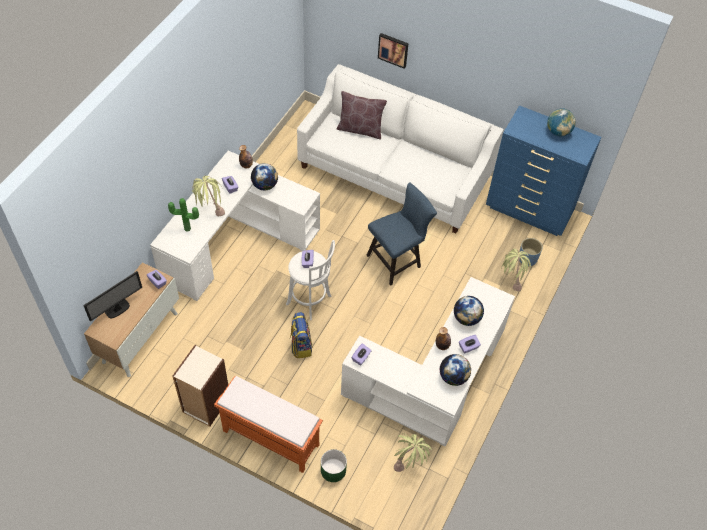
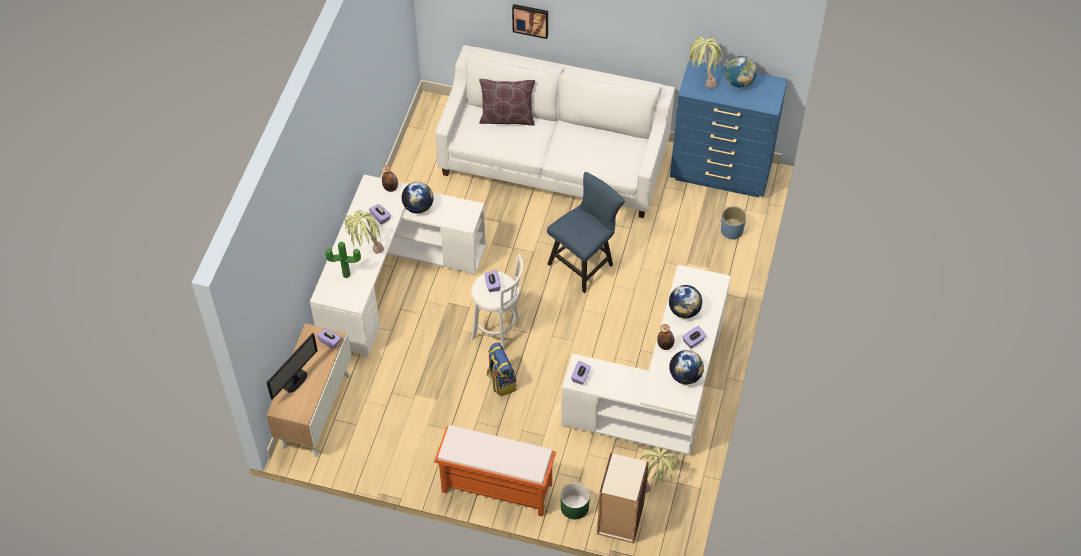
camera: 10 degrees left, 0 degrees up
bookcase [172,345,228,427] -> bookcase moved to [597,453,649,543]
potted plant [501,249,531,292] -> potted plant moved to [688,37,723,88]

